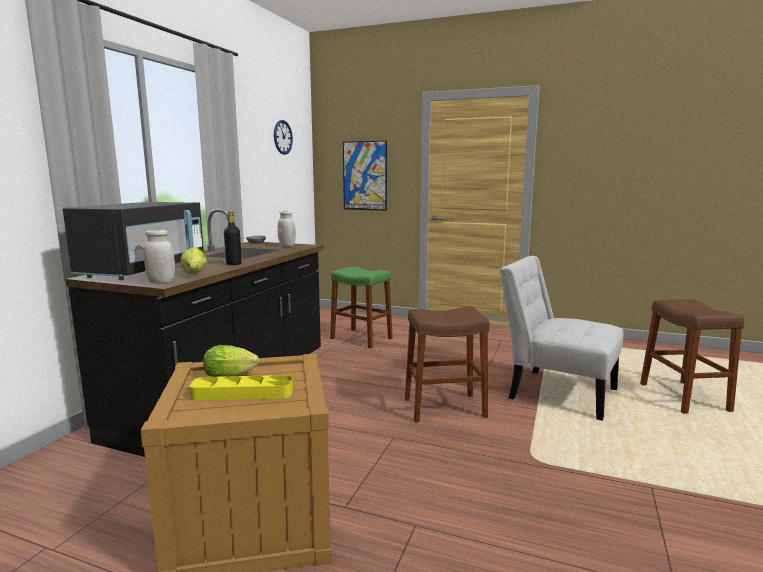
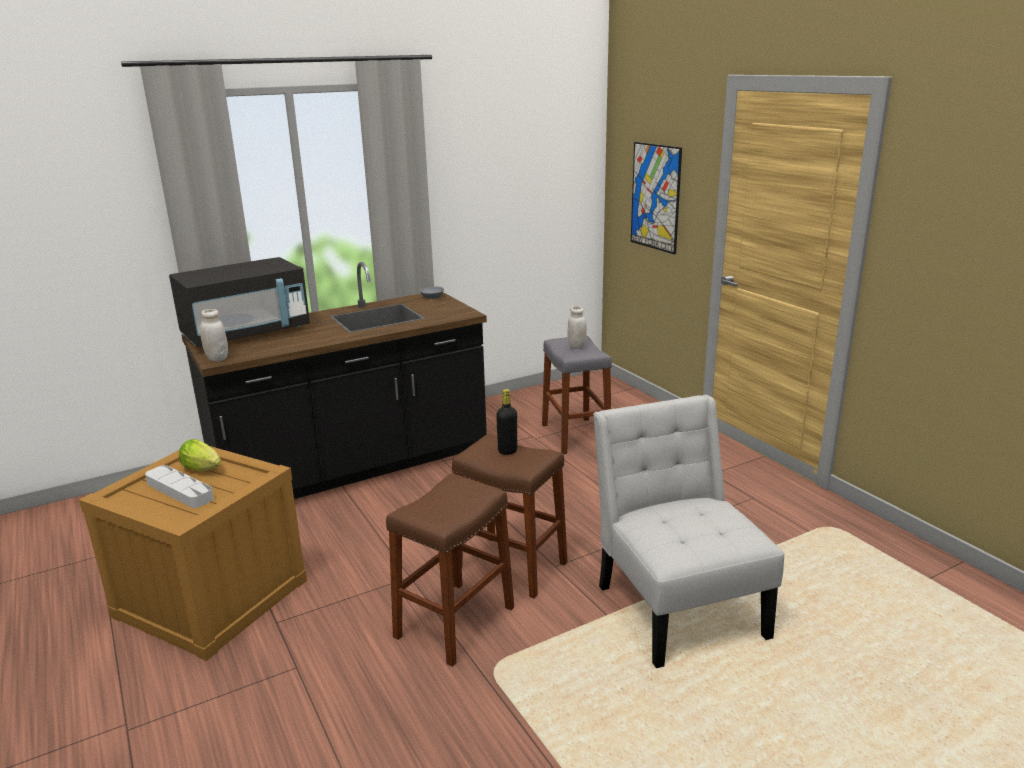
camera: 40 degrees right, 10 degrees up
lettuce [181,247,207,274] -> none
yellow tray [190,375,293,400] -> grey tray [145,465,214,508]
black bottle [224,211,242,265] -> black bottle moved to [496,389,517,455]
wall clock [274,120,293,155] -> none
white jar [278,211,296,247] -> white jar moved to [567,306,587,349]
green stool [330,266,393,348] -> grey stool [542,336,612,454]
brown stool [640,299,745,414] -> brown stool moved to [386,473,514,667]

